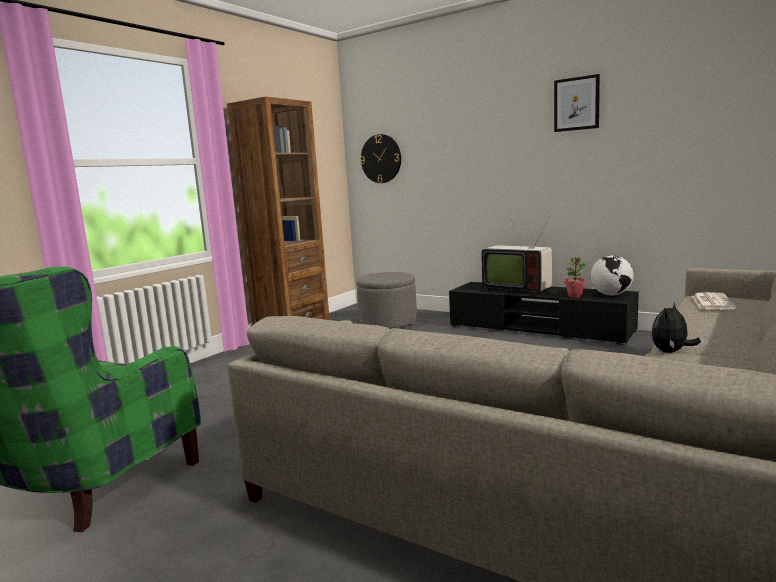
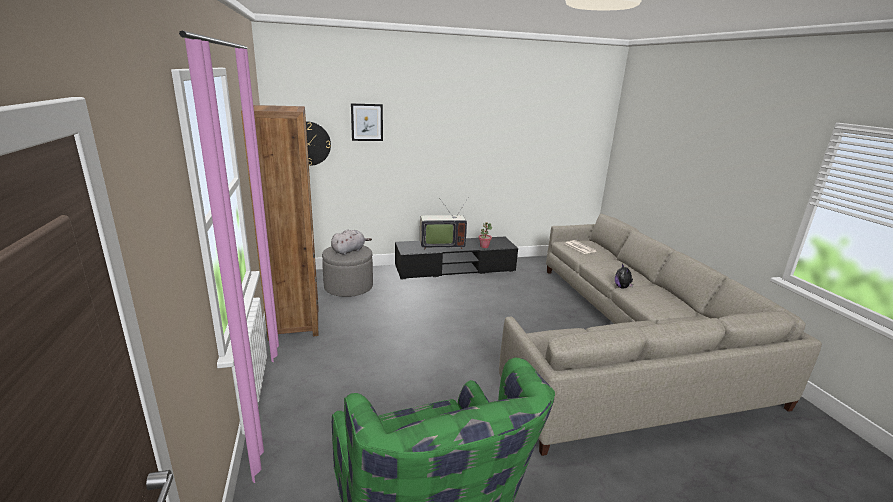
camera: 50 degrees left, 10 degrees up
picture [554,74,600,132] -> picture moved to [351,103,383,141]
globe [590,255,634,296] -> none
none -> grey plush toy [331,229,372,255]

